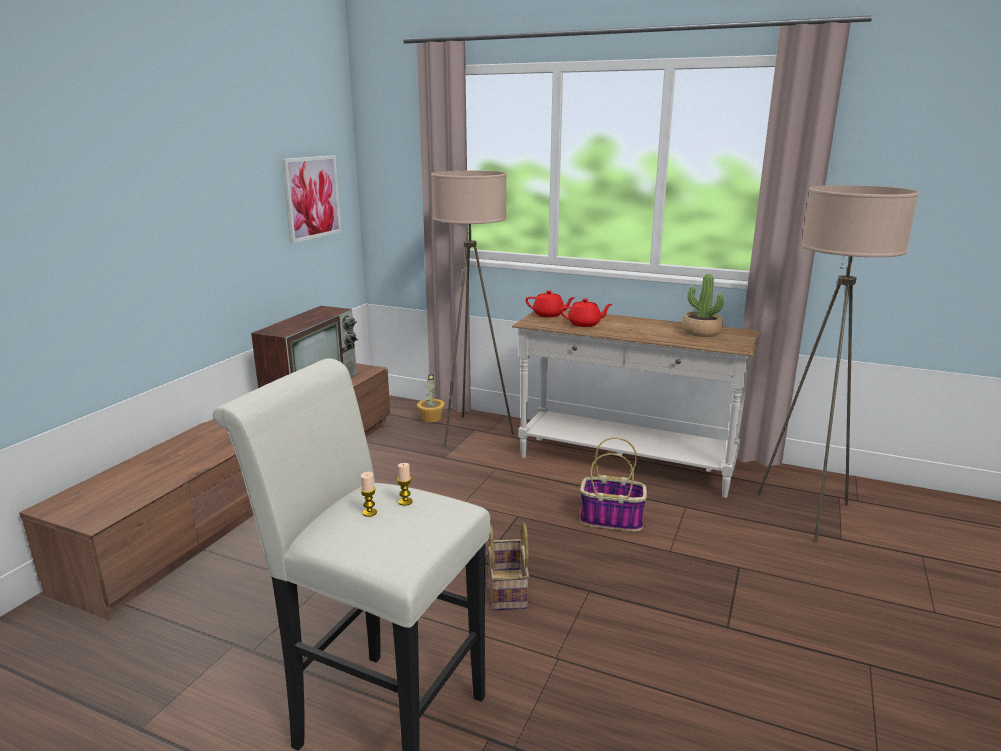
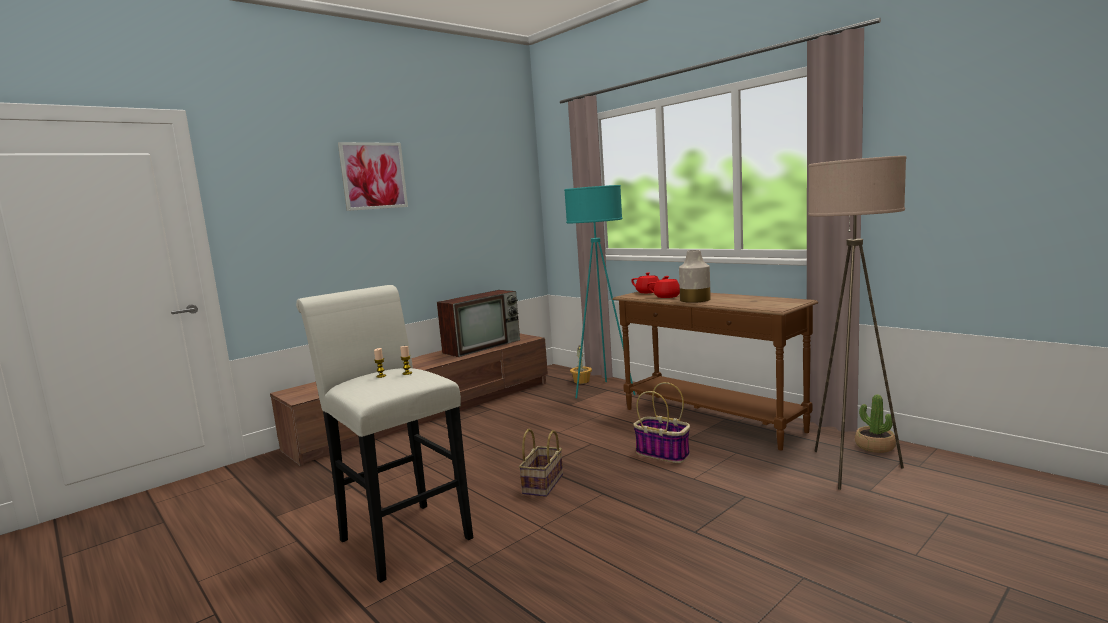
camera: 25 degrees right, 10 degrees down
picture [282,155,342,243] -> picture moved to [338,142,408,211]
beige floor lamp [431,171,514,446] -> turquoise floor lamp [564,185,635,398]
white console table [512,310,761,498] -> brown console table [612,292,818,450]
potted plant [682,274,724,337] -> potted plant moved to [855,395,896,453]
none -> beige vase [679,250,711,303]

